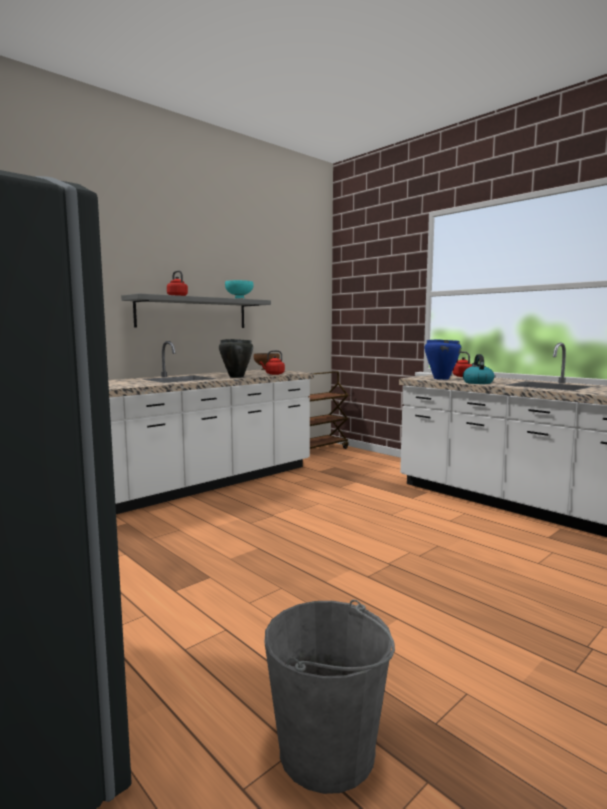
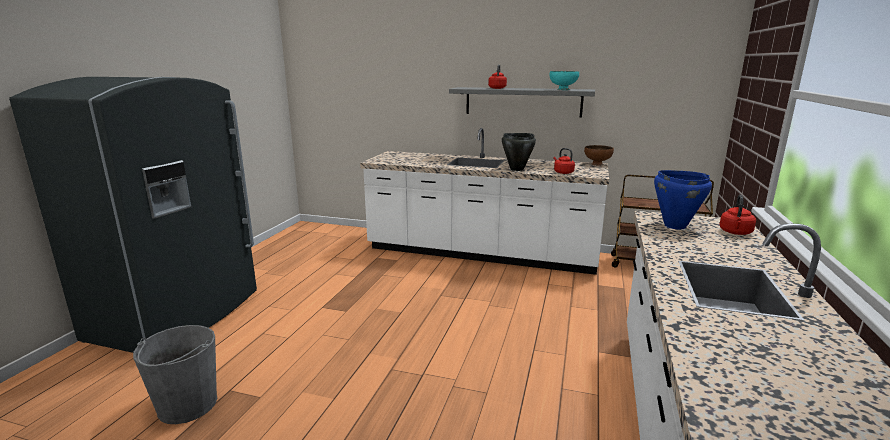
camera: 60 degrees right, 10 degrees up
kettle [463,354,494,384] -> none

